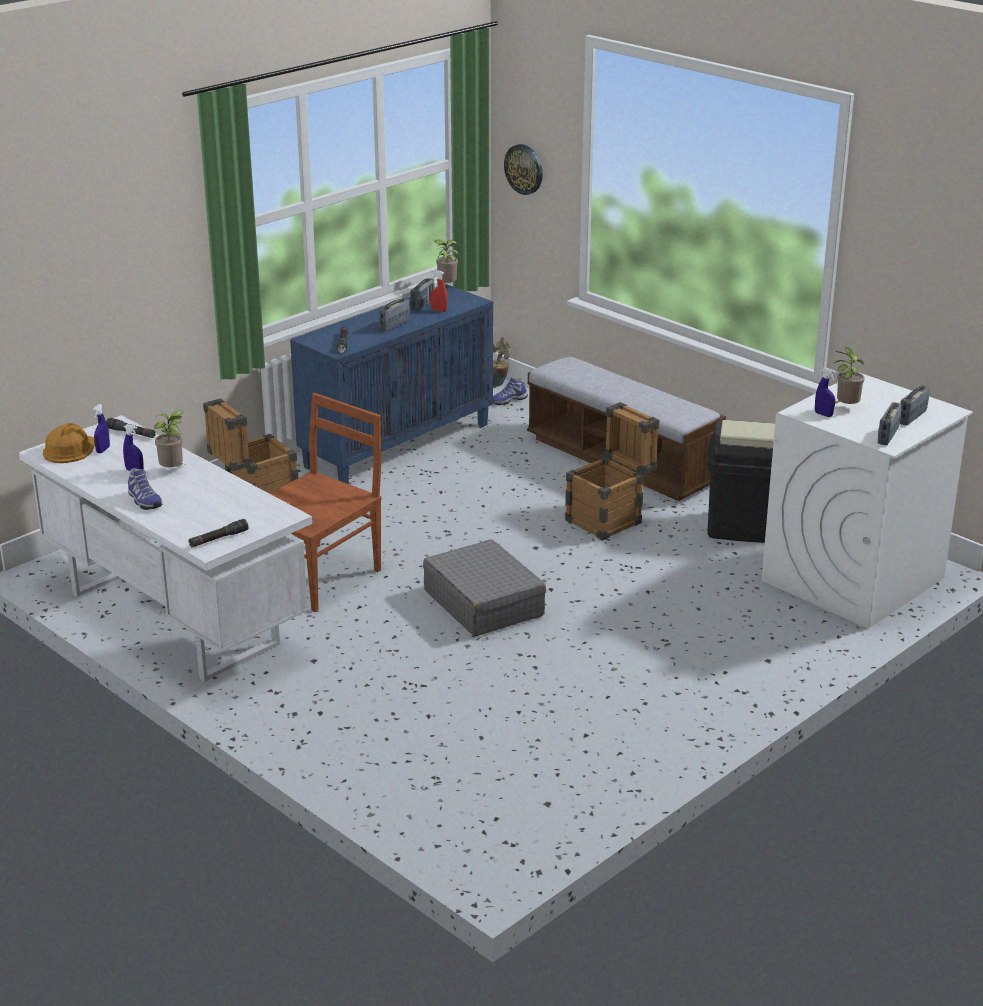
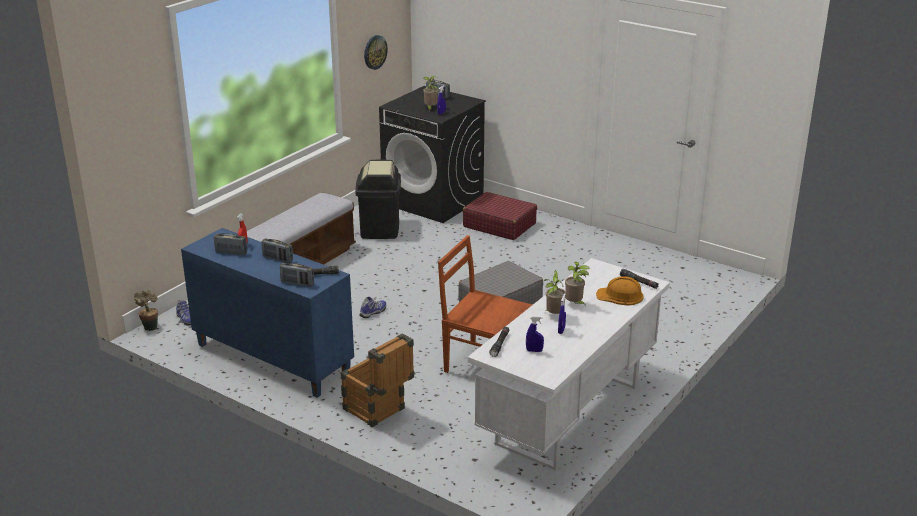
camera: 100 degrees left, 0 degrees up
orange hard hat [43,423,95,463] -> orange hard hat moved to [596,276,644,306]
shoe [128,468,162,510] -> shoe moved to [359,297,386,318]
potted plant [434,239,458,284] -> potted plant moved to [565,262,590,306]
wall clock [504,144,543,195] -> wall clock moved to [364,35,388,70]
crate [565,402,659,540] -> none
white washing machine [762,372,973,629] -> black washing machine [379,86,486,223]
radio [878,402,902,445] -> radio moved to [280,263,314,287]
none -> red suitcase [463,192,537,240]

